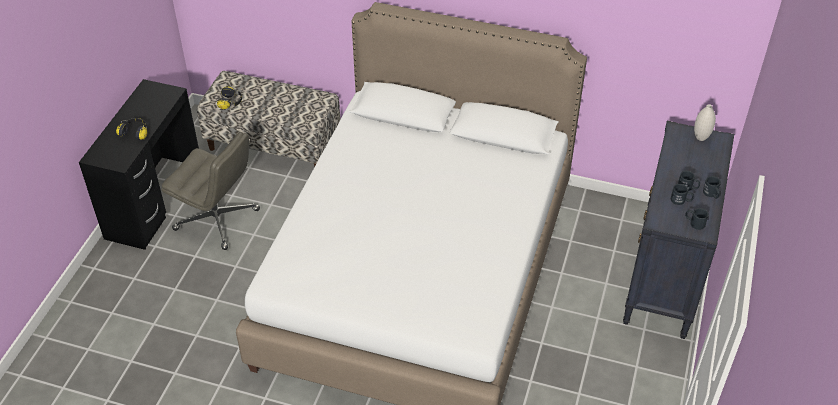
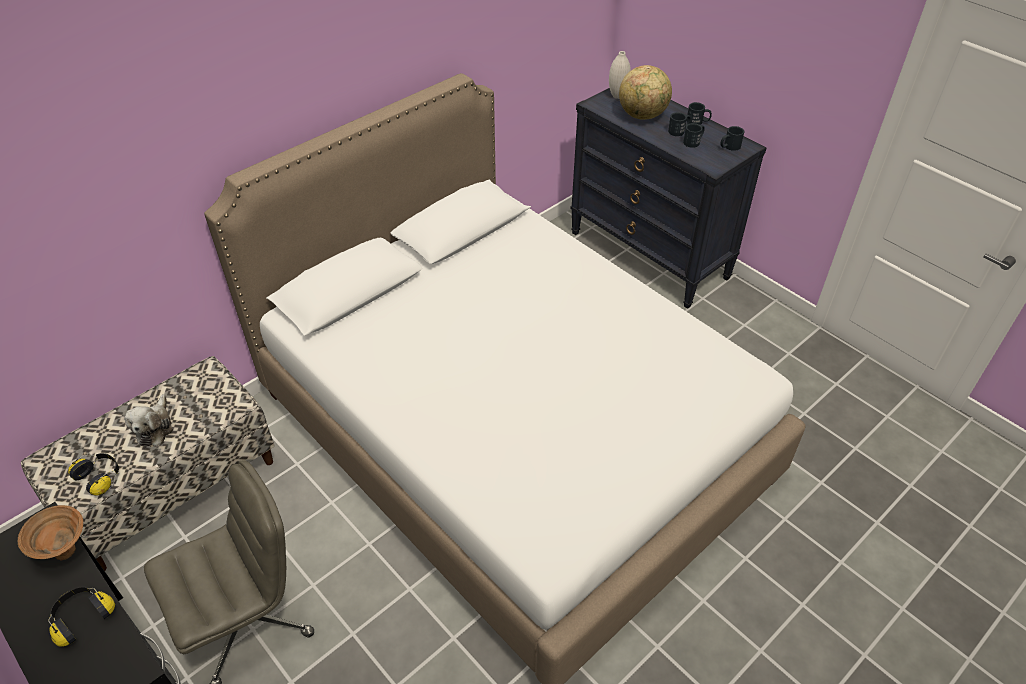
camera: 60 degrees left, 0 degrees up
none -> brown bowl [18,505,83,560]
none -> plush toy [125,394,173,446]
none -> globe [619,65,672,120]

